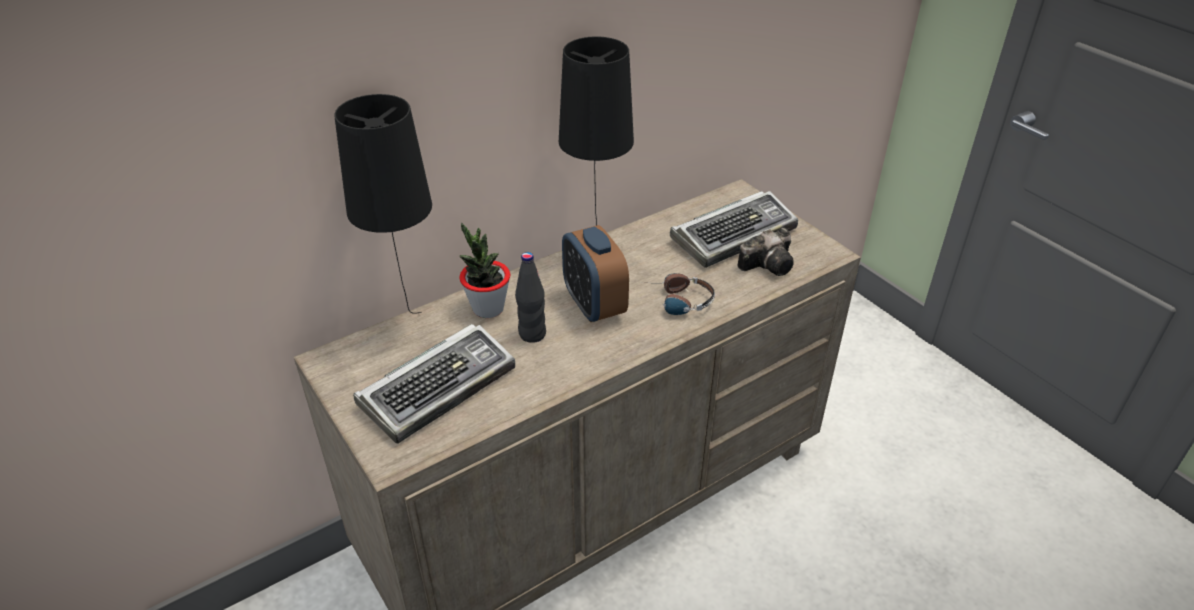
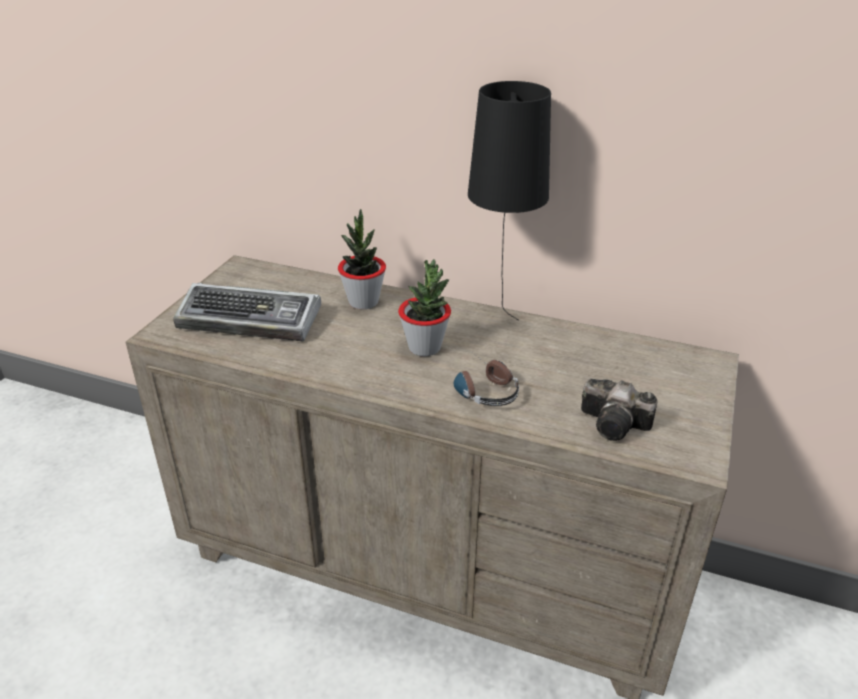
camera: 55 degrees right, 5 degrees down
black table lamp [334,94,432,314] -> none
black bottle [515,252,546,343] -> none
alarm clock [562,225,629,322] -> potted plant [398,259,451,356]
keyboard [670,191,798,268] -> none

